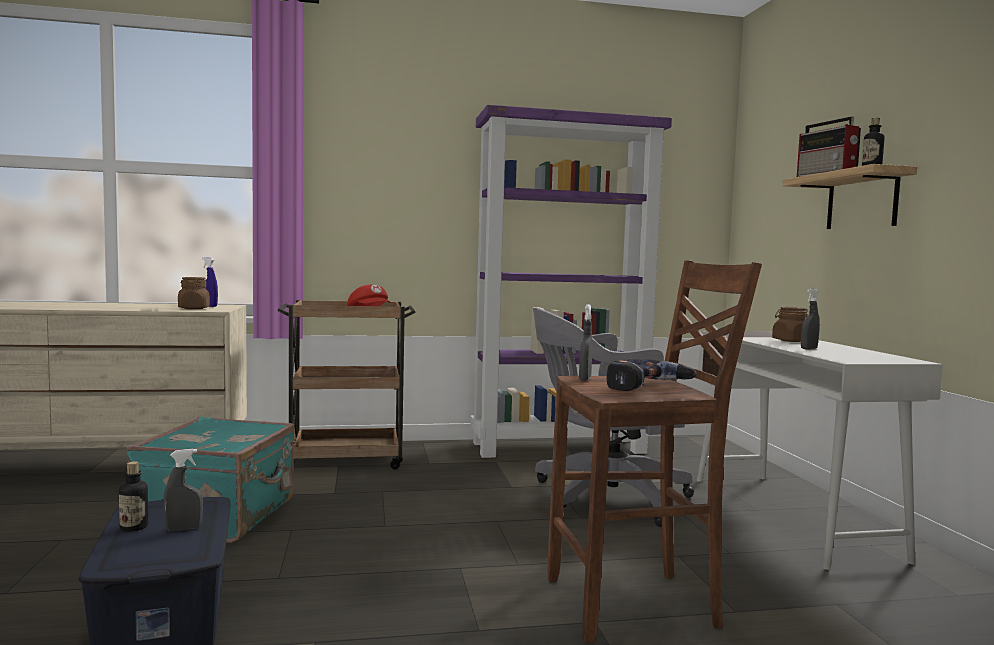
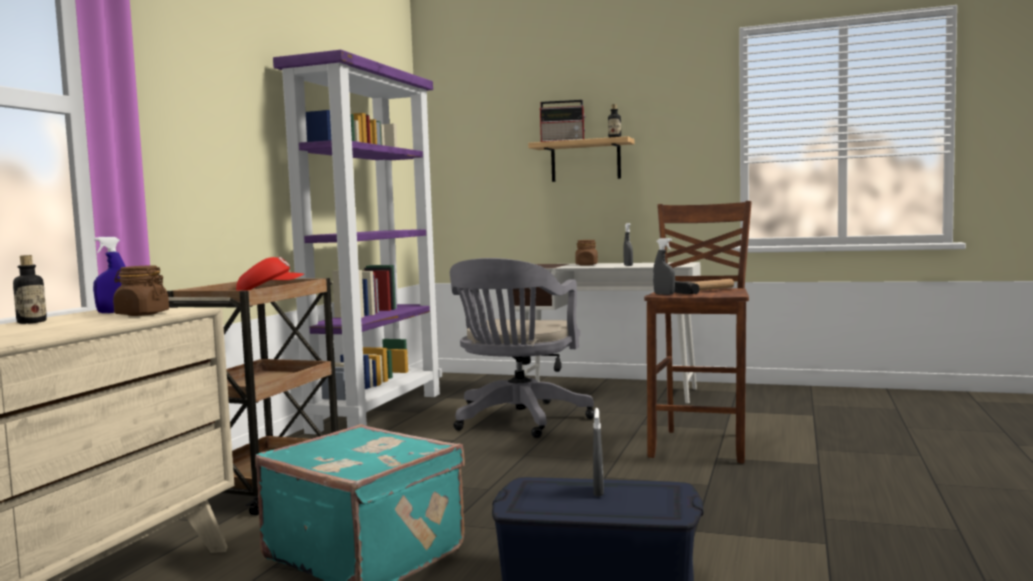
camera: 60 degrees left, 0 degrees up
bottle [119,462,148,532] -> bottle moved to [13,255,47,324]
power drill [606,359,697,391] -> hammer [674,279,734,294]

